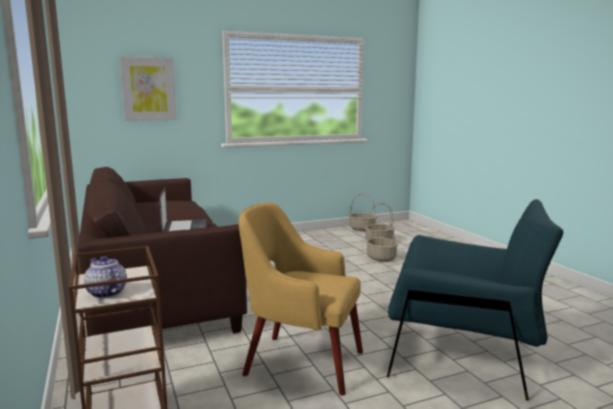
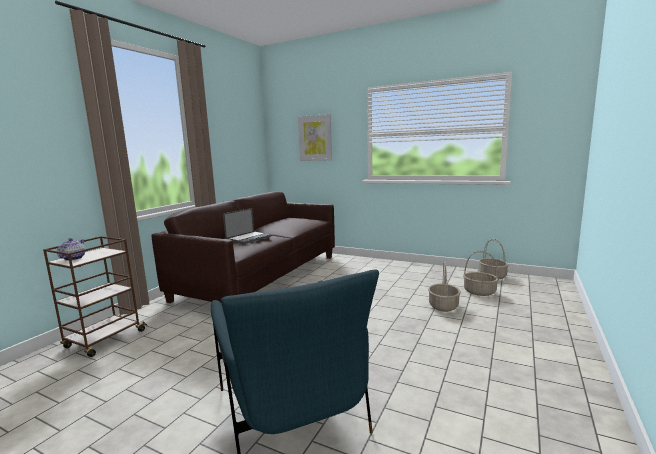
camera: 50 degrees right, 0 degrees up
yellow armchair [239,202,363,396] -> none

